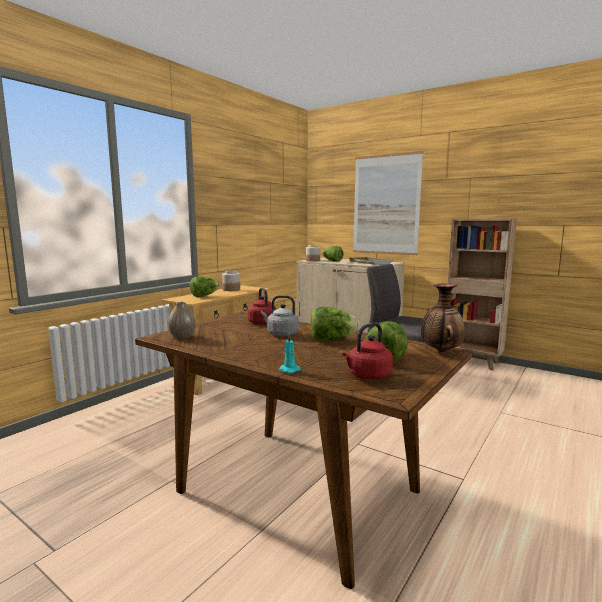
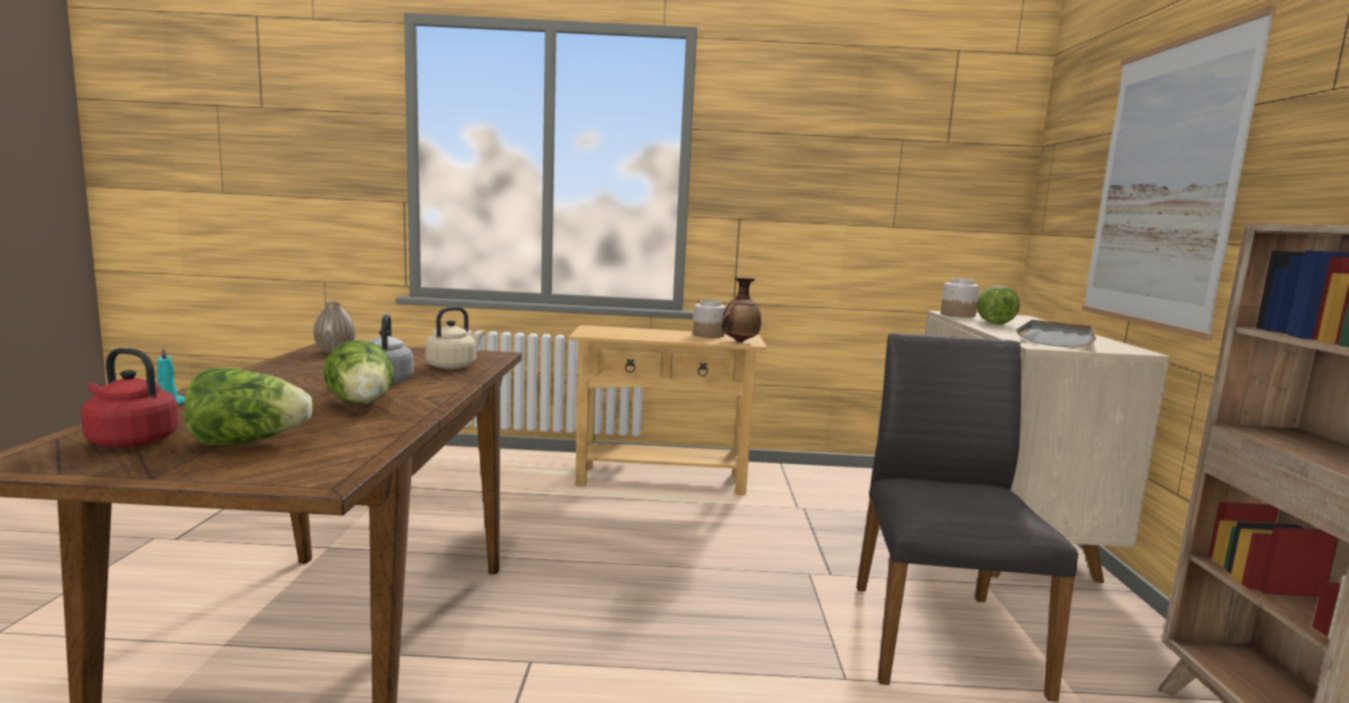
camera: 55 degrees right, 0 degrees up
lettuce [190,276,219,297] -> none
red kettle [248,288,276,325] -> beige kettle [425,307,485,369]
vase [421,283,465,352] -> vase moved to [722,277,761,342]

